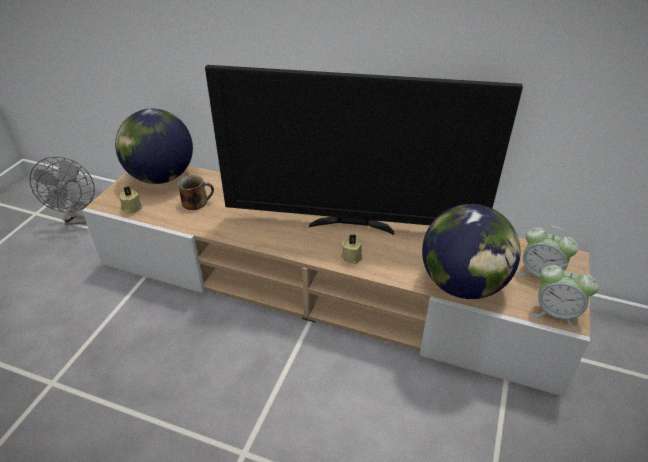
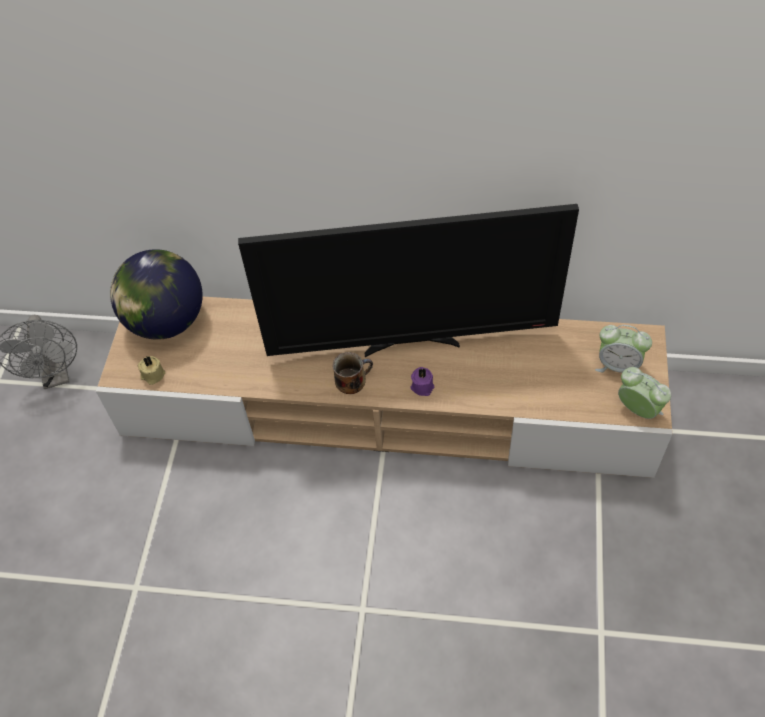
camera: 10 degrees left, 15 degrees up
mug [178,175,214,210] -> mug moved to [333,352,373,394]
beige candle [341,234,363,264] -> purple candle [411,367,434,396]
globe [422,204,521,299] -> none
alarm clock [532,263,599,329] -> alarm clock turned 150 degrees counterclockwise [618,367,671,419]

